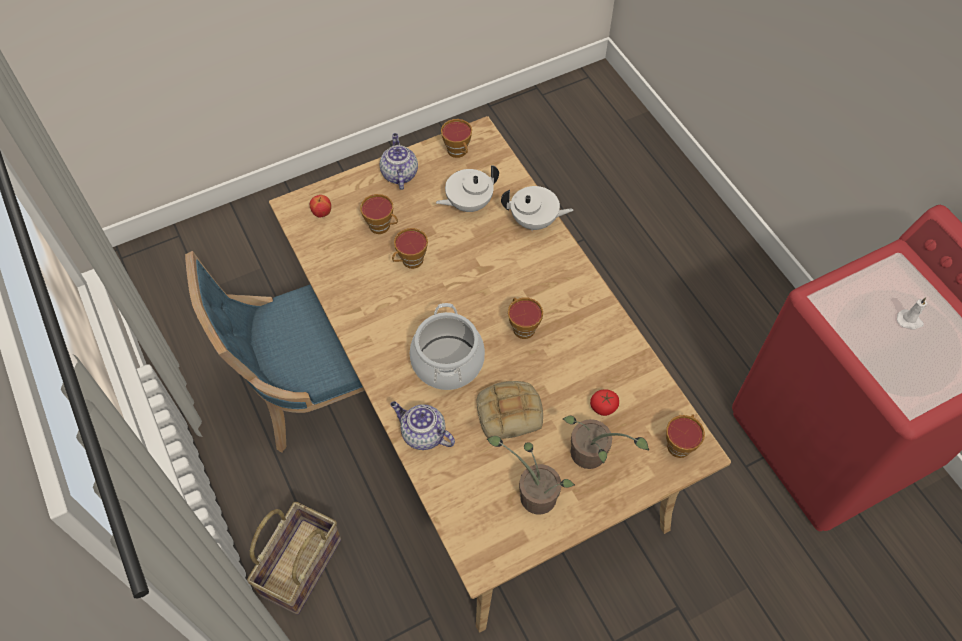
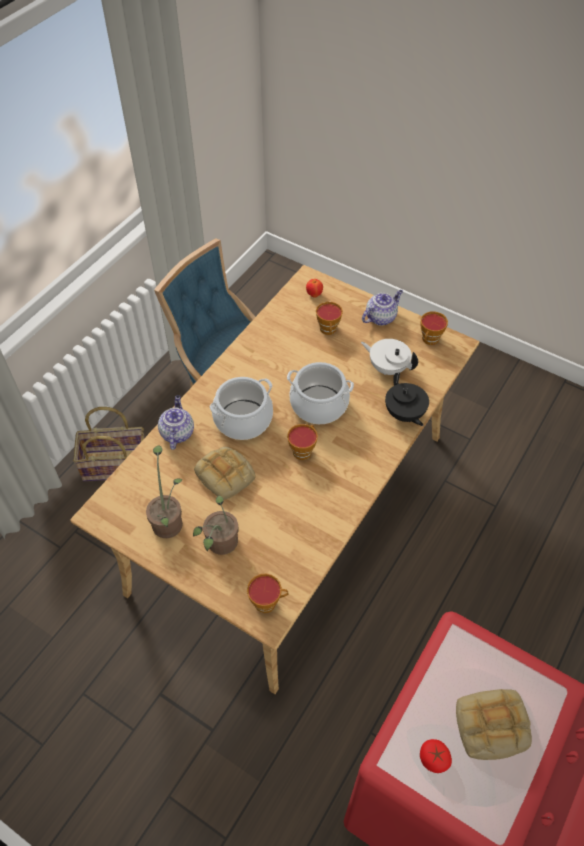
camera: 60 degrees right, 5 degrees down
cup [392,228,428,269] -> none
white teapot [501,186,574,231] -> black teapot [385,372,429,426]
tomato [590,389,619,416] -> tomato moved to [420,739,452,773]
white candle [897,298,928,330] -> bread [456,689,532,760]
none -> cooking pot [287,362,354,424]

